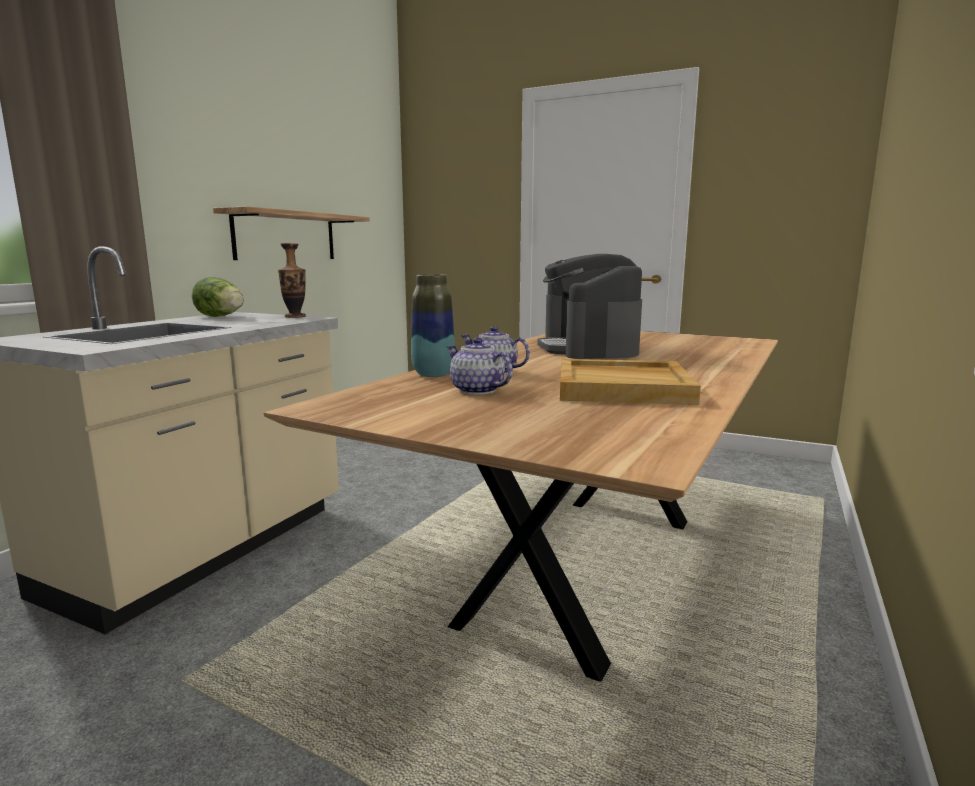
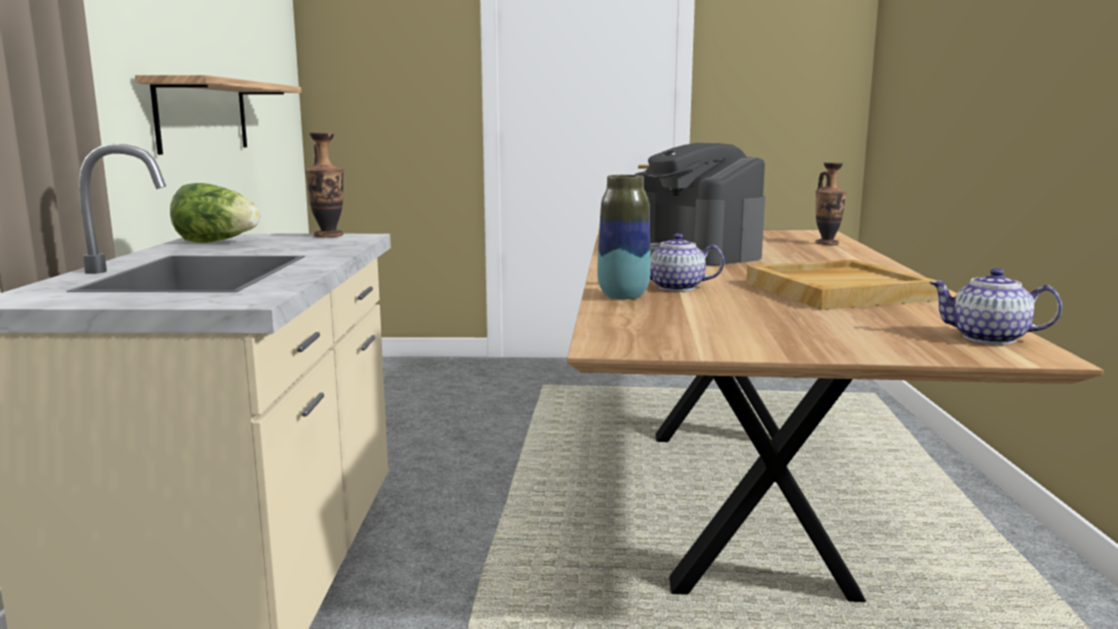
camera: 25 degrees left, 0 degrees up
teapot [446,338,513,395] -> teapot moved to [929,268,1063,344]
none -> vase [815,162,847,245]

